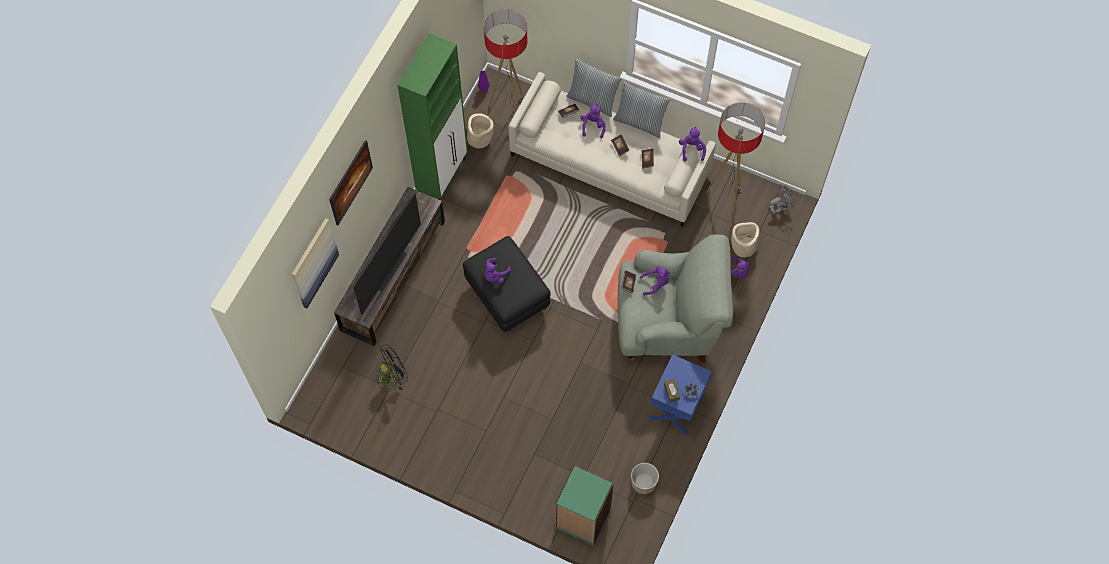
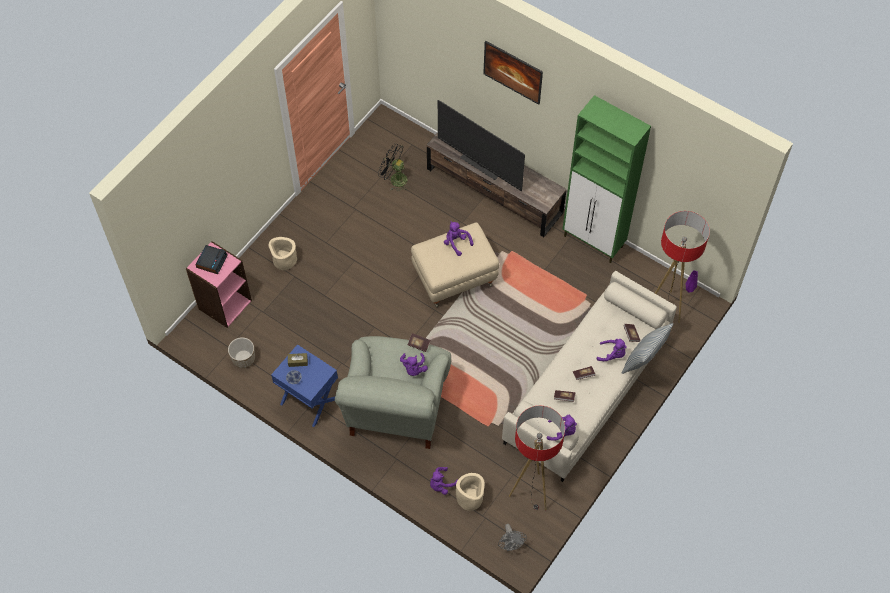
camera: 100 degrees right, 5 degrees down
picture [292,218,339,308] -> none
black fan [372,344,408,390] -> black fan turned 135 degrees clockwise [378,144,409,192]
black ottoman [463,236,551,332] -> beige ottoman [411,222,499,307]
beige planter [467,113,494,149] -> beige planter moved to [268,237,297,270]
green bookcase [555,465,614,546] -> pink bookcase [186,241,252,328]
pillow [613,81,671,138] -> none
none -> alarm clock [196,245,227,274]

